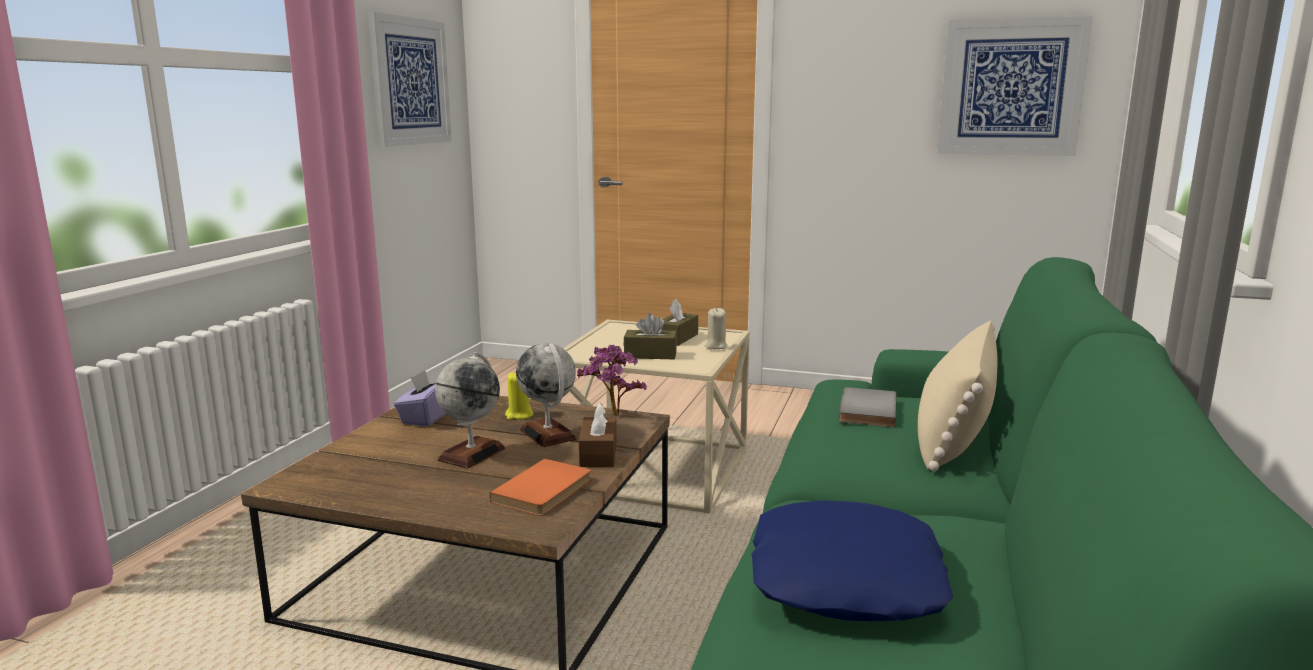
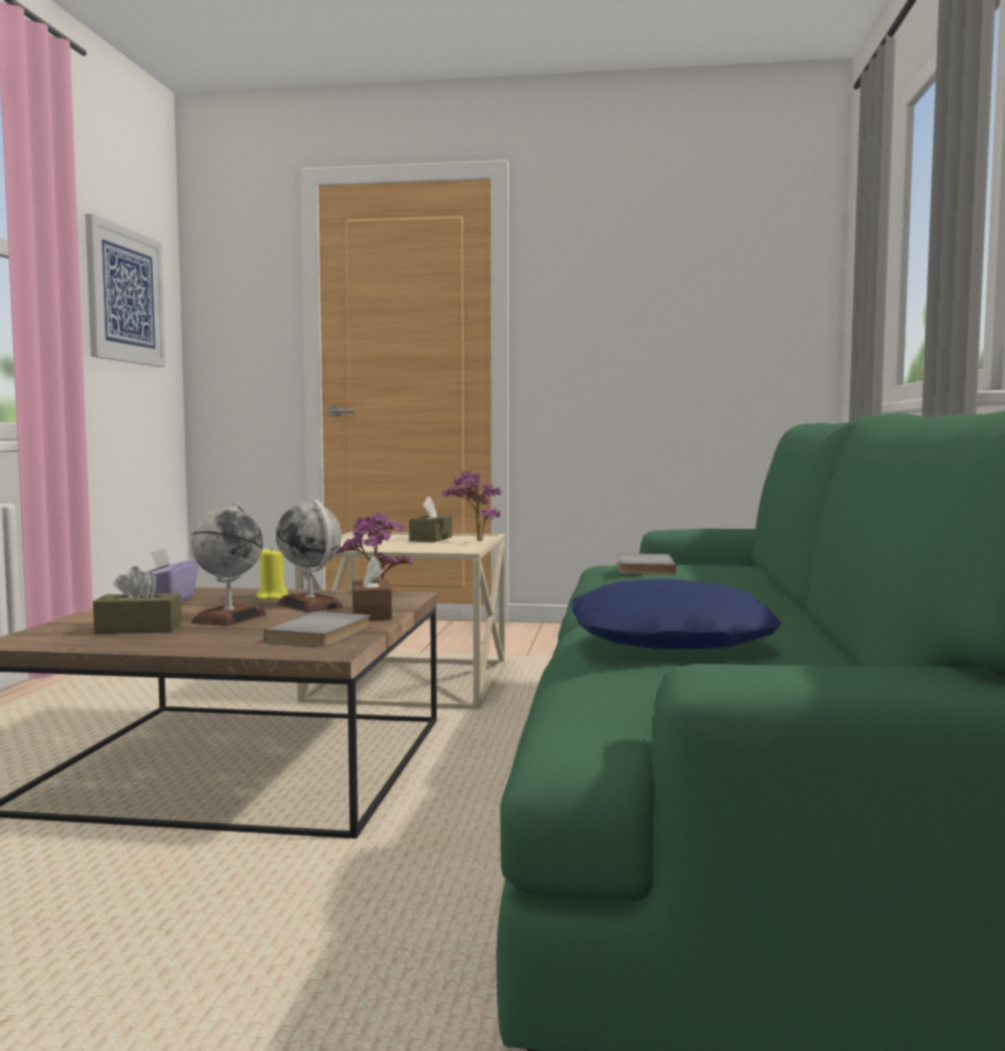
camera: 10 degrees left, 10 degrees down
orange book [490,459,591,516] -> grey book [264,611,371,647]
brown tissue box [623,313,677,359] -> brown tissue box moved to [93,566,182,634]
beige candle [705,308,727,349] -> potted plant [442,471,501,541]
beige pillow [918,321,997,471] -> none
picture [937,16,1093,156] -> none

